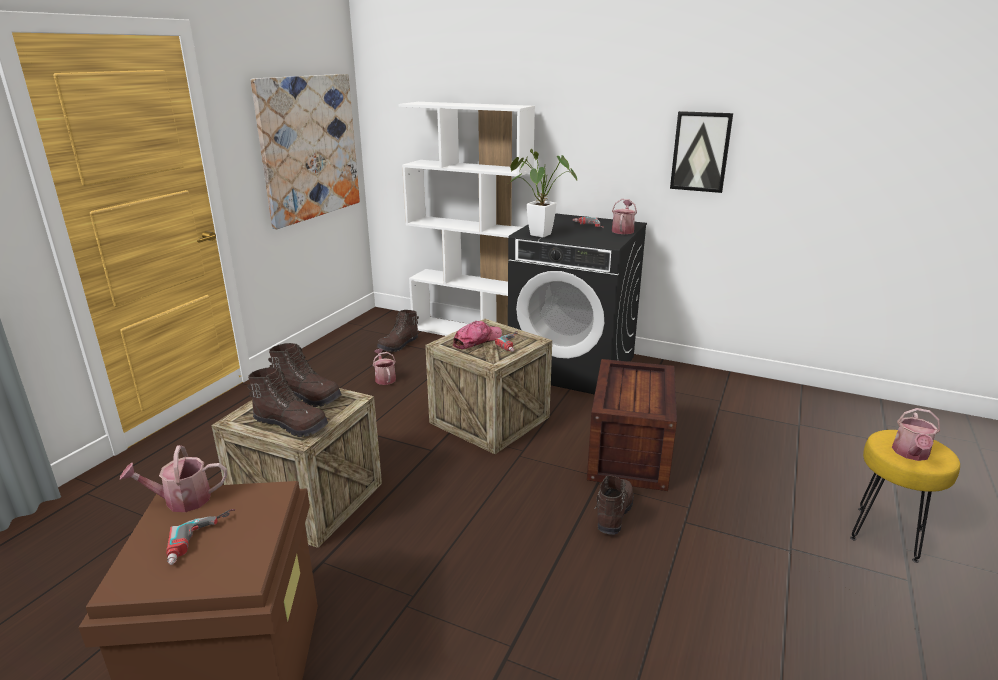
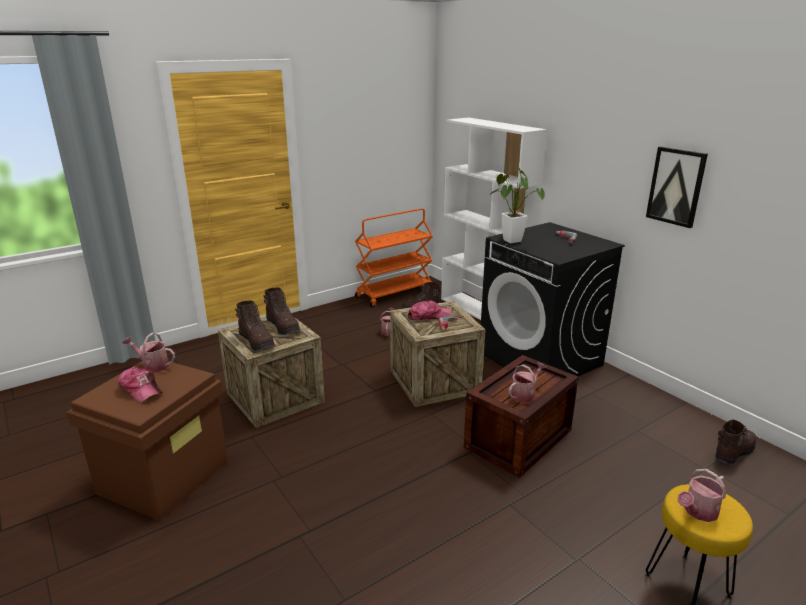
camera: 30 degrees right, 0 degrees up
power drill [166,509,235,565] -> cap [118,366,163,403]
picture [251,74,360,229] -> none
brown boot [594,476,634,535] -> brown boot moved to [715,419,756,464]
watering can [612,199,637,234] -> watering can moved to [509,362,546,403]
none -> orange cart [355,208,433,308]

